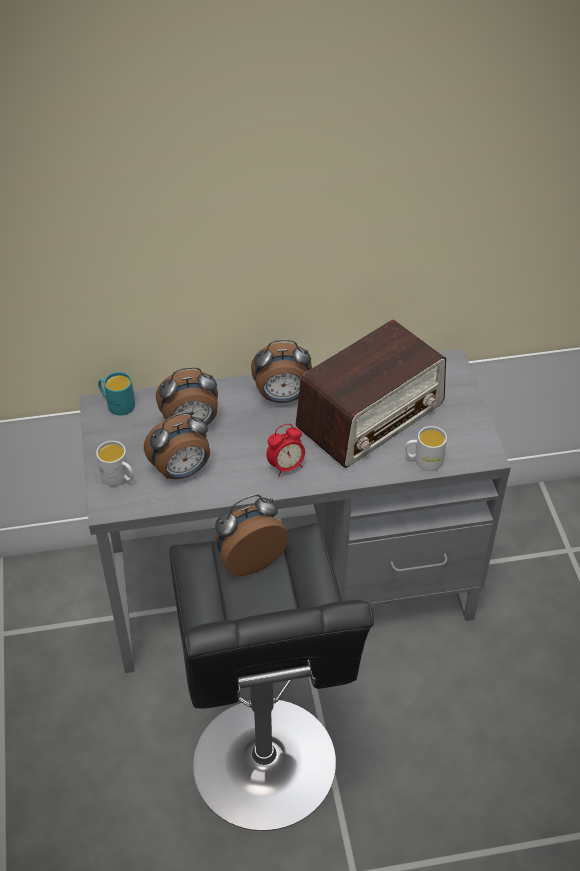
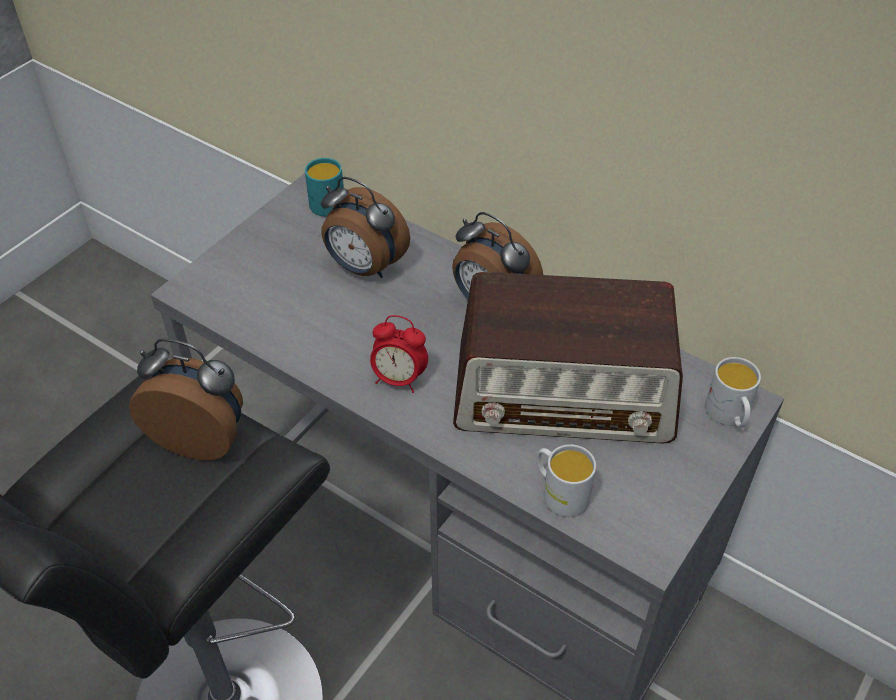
camera: 45 degrees right, 0 degrees up
white mug [96,441,134,486] -> white mug moved to [705,357,761,428]
alarm clock [144,412,210,479] -> none

